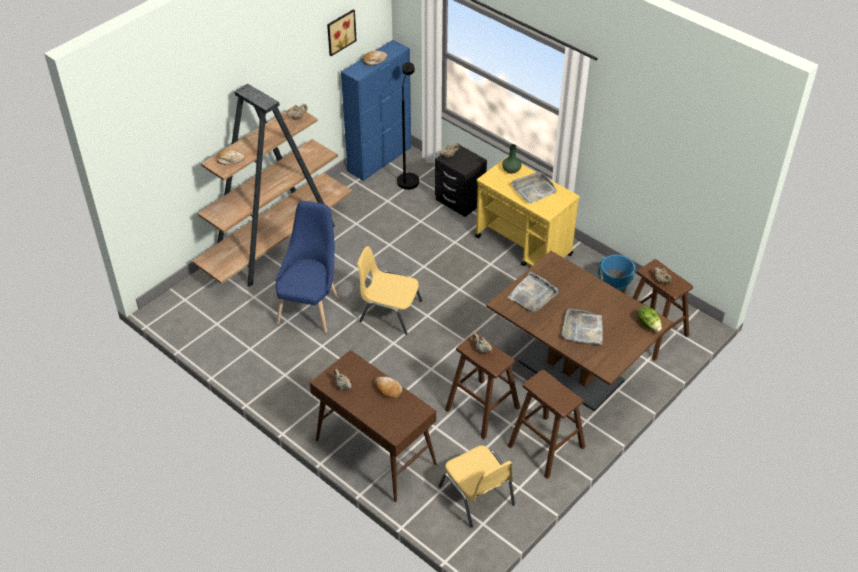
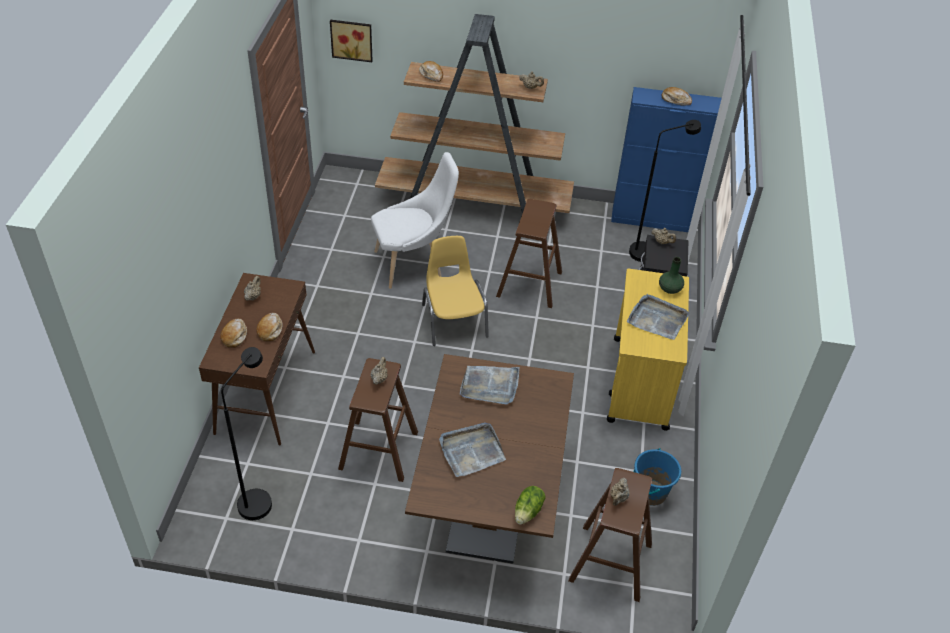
camera: 55 degrees right, 0 degrees up
blue chair [275,201,339,333] -> white chair [371,152,459,289]
picture [327,9,357,56] -> picture moved to [330,20,373,62]
yellow chair [438,445,515,528] -> black floor lamp [221,347,272,520]
brown stool [508,370,585,479] -> brown stool moved to [496,199,562,308]
none -> bread [220,319,247,348]

